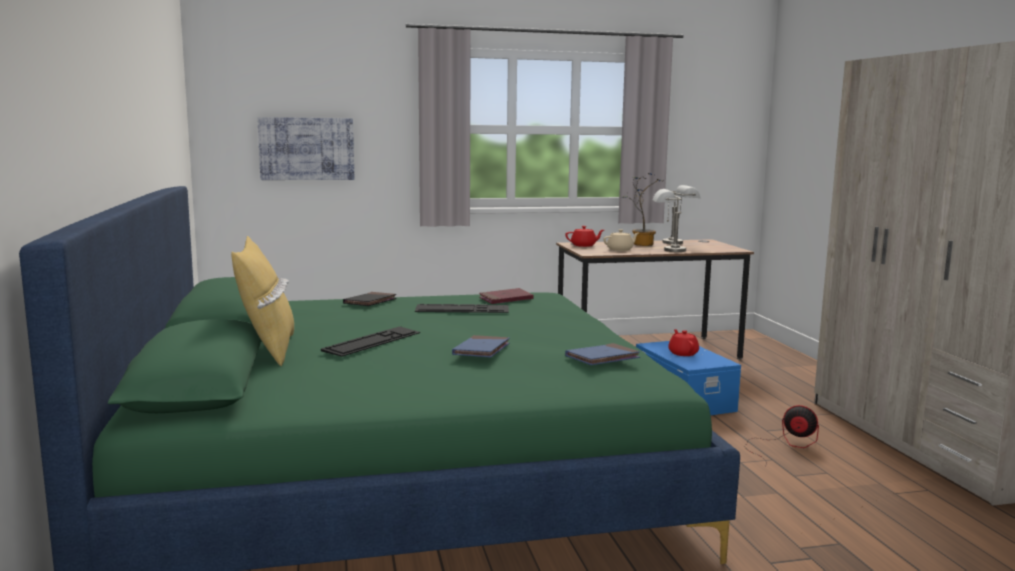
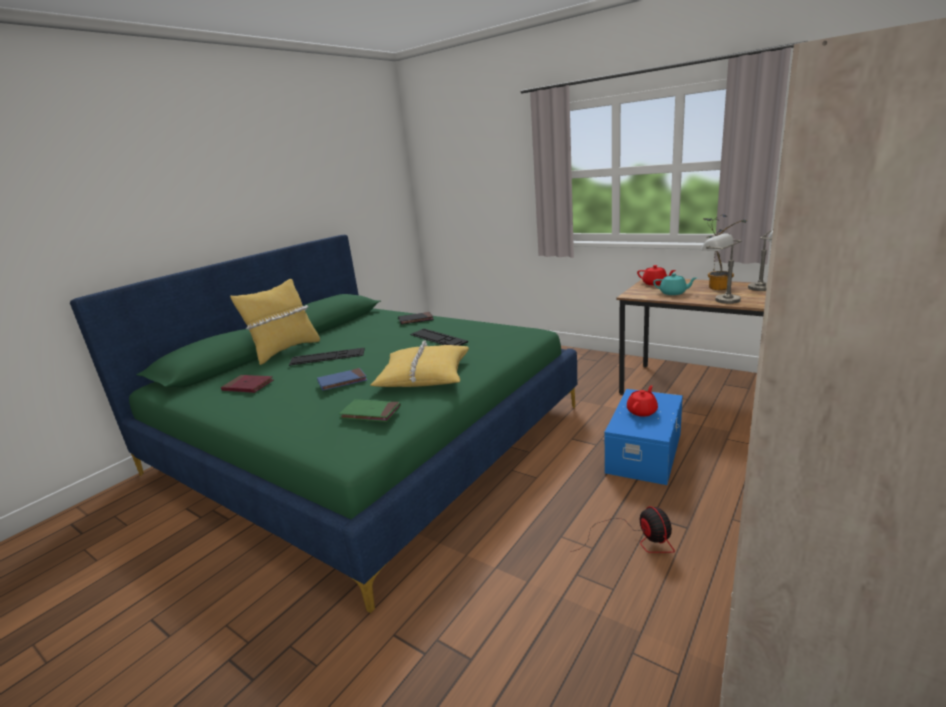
camera: 50 degrees right, 10 degrees up
picture [257,117,354,180] -> none
red book [479,288,534,304] -> red book moved to [221,375,274,393]
blue book [565,343,640,365] -> green book [339,399,401,422]
beige teapot [603,229,639,251] -> turquoise teapot [653,273,696,295]
none -> yellow pillow [371,341,469,387]

